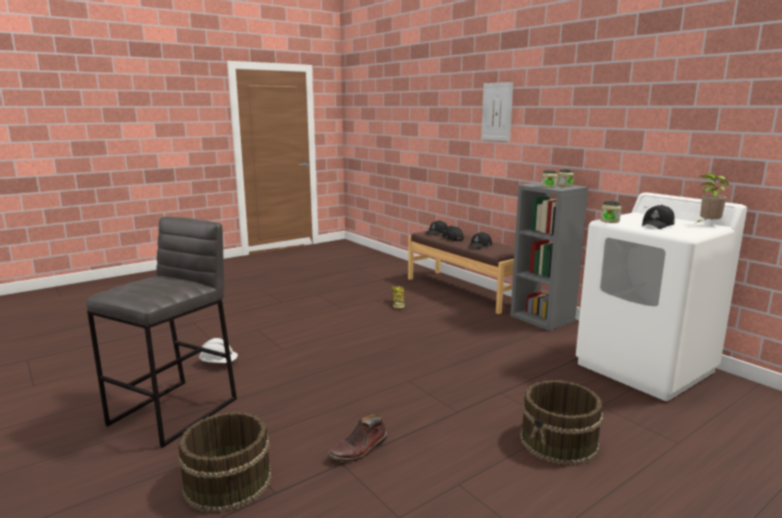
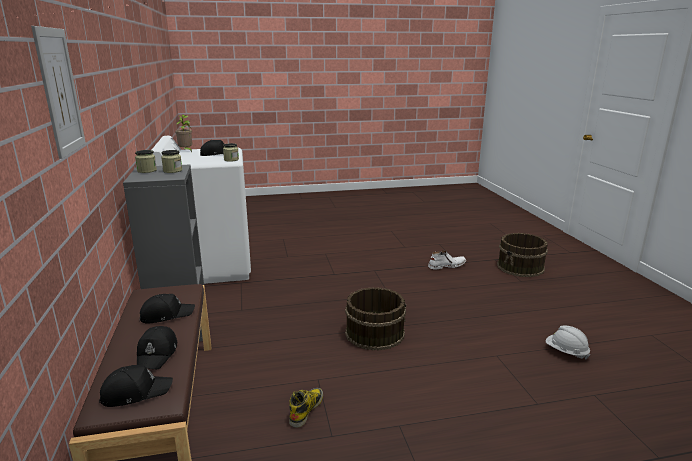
camera: 155 degrees left, 5 degrees up
grey stool [87,216,237,448] -> none
brown boot [328,414,387,462] -> white boot [428,250,466,270]
brown bucket [520,380,603,465] -> brown bucket moved to [345,287,406,351]

